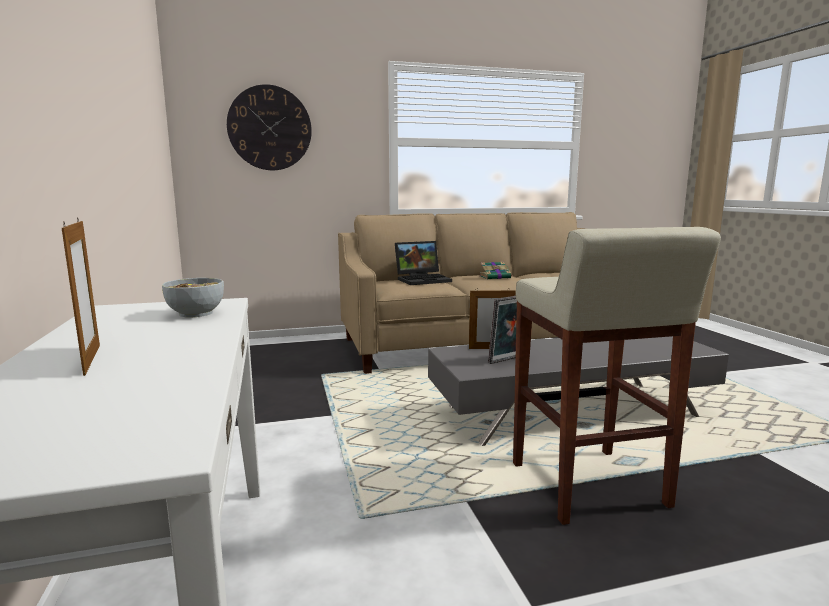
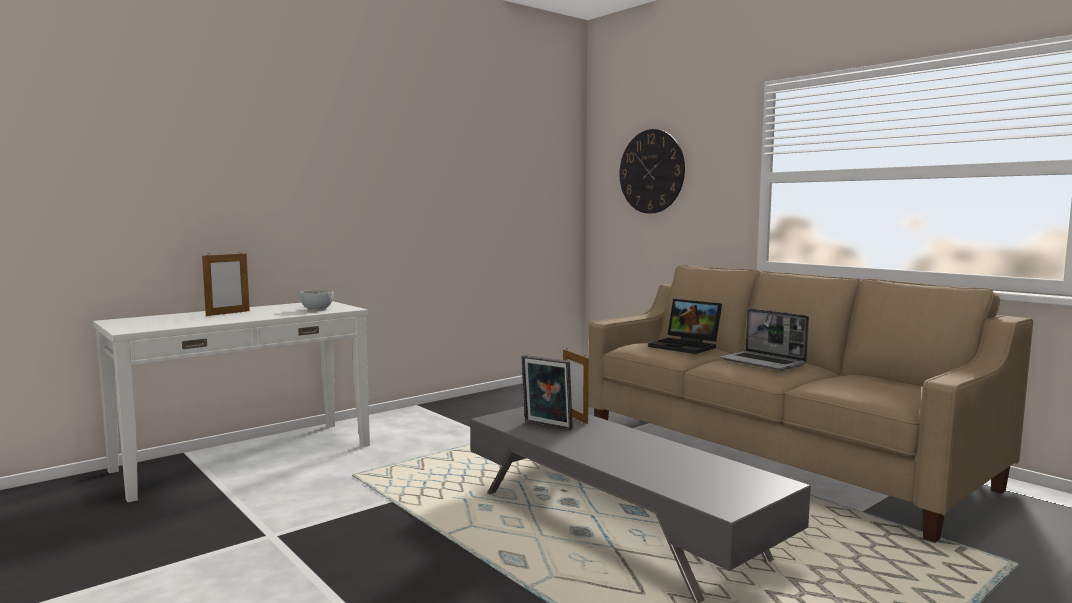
camera: 65 degrees right, 5 degrees down
book [479,262,513,279] -> laptop [720,308,809,370]
beige stool [513,227,721,525] -> none

